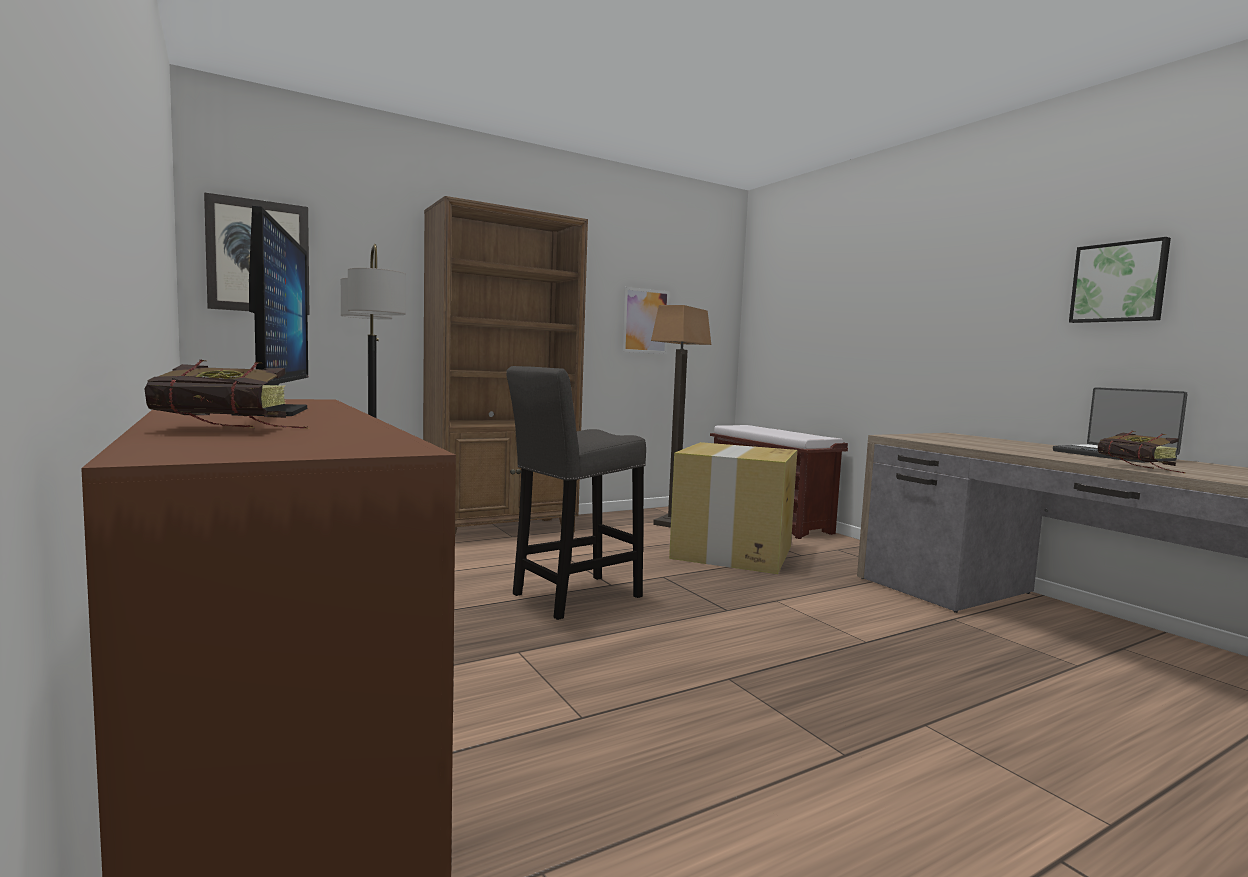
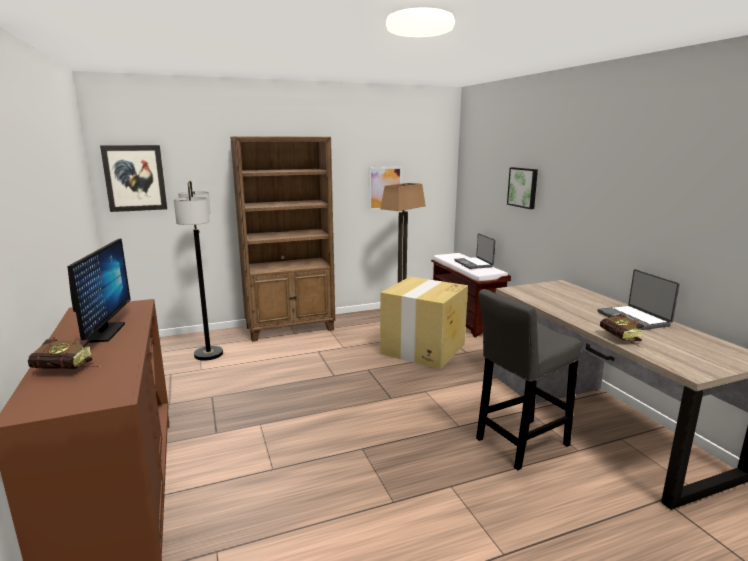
camera: 10 degrees right, 10 degrees up
grey stool [506,366,646,620] -> grey stool moved to [476,289,582,470]
picture [1069,237,1171,323] -> picture moved to [507,167,538,209]
none -> laptop [454,233,496,269]

